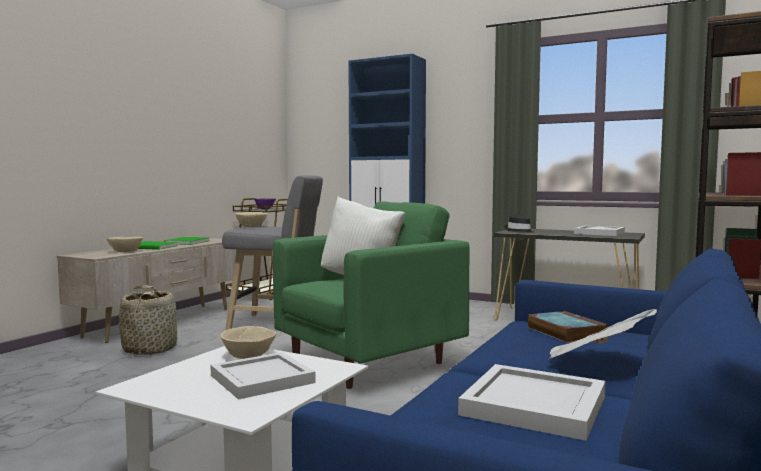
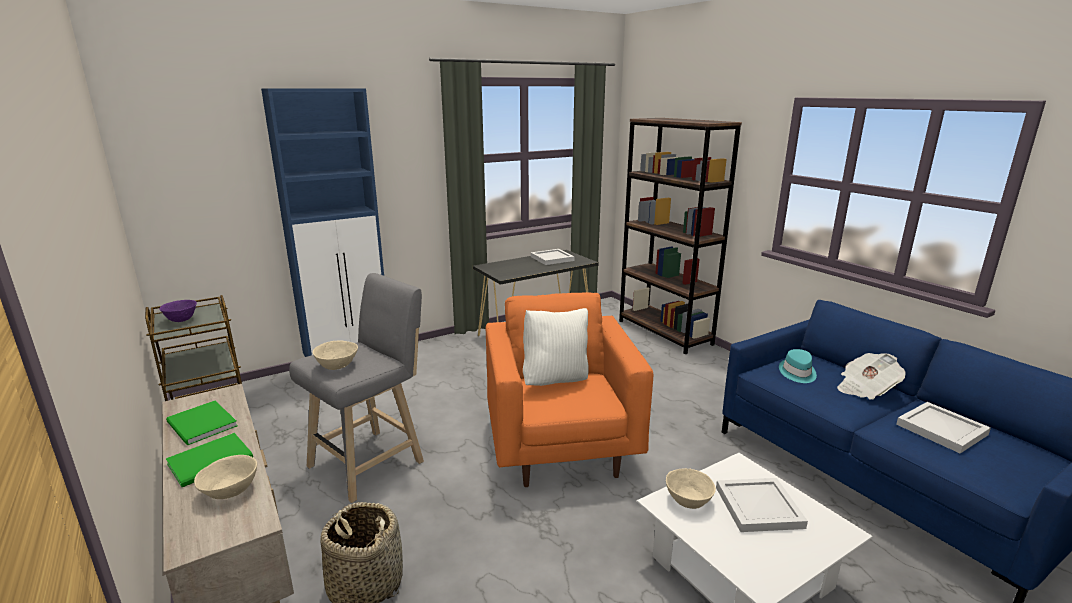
camera: 60 degrees left, 15 degrees up
green armchair [272,202,469,389] -> orange armchair [486,292,653,487]
black hat [505,215,534,233] -> none
book [528,311,608,343] -> turquoise hat [779,349,817,383]

